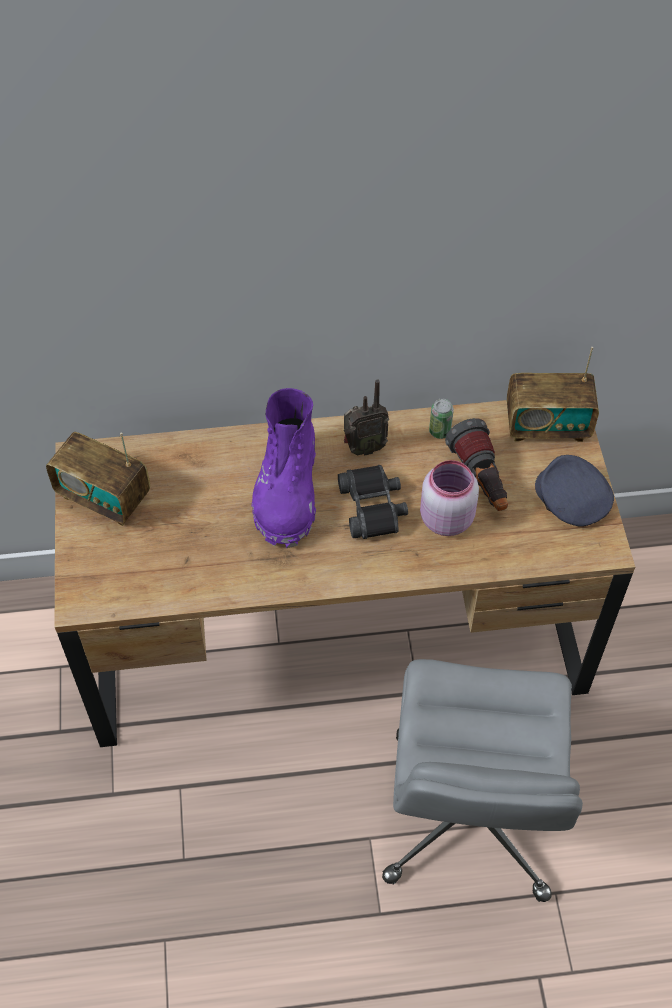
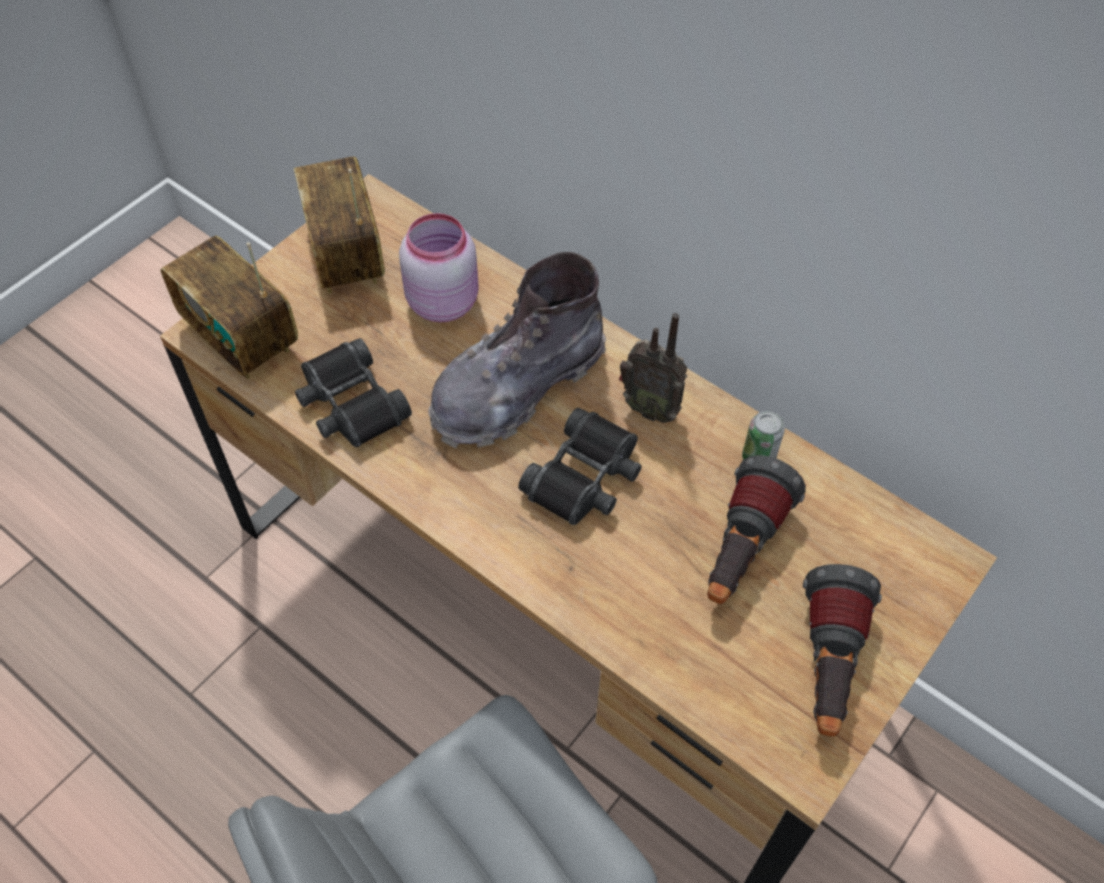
camera: 45 degrees right, 0 degrees up
purple boot [252,388,316,548] -> grey boot [428,252,606,448]
pink jar [420,460,479,536] -> pink jar moved to [399,213,479,322]
radio [507,347,599,442] -> radio moved to [160,236,298,380]
grey cap [535,455,614,527] -> flashlight [803,564,882,737]
none -> black binoculars [295,338,412,447]

